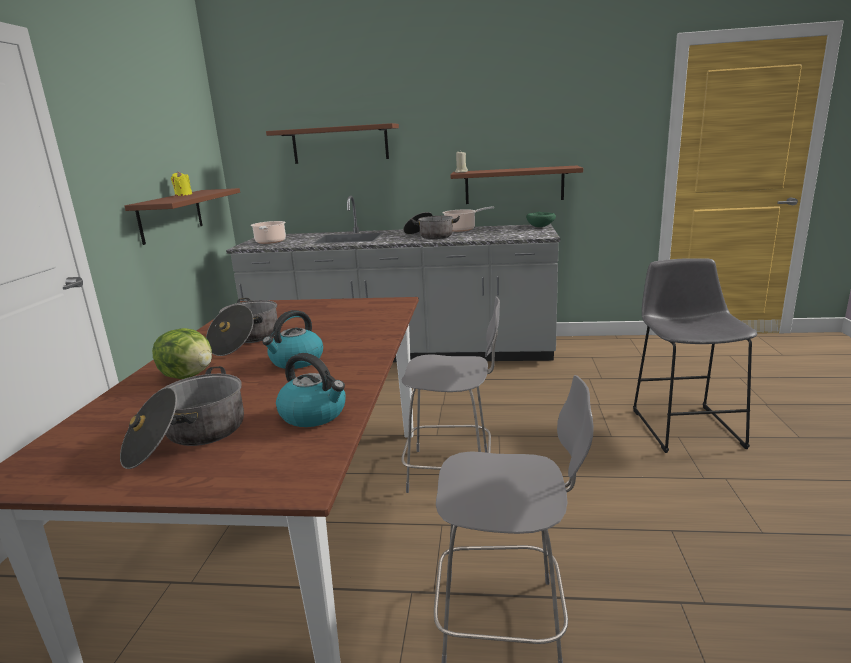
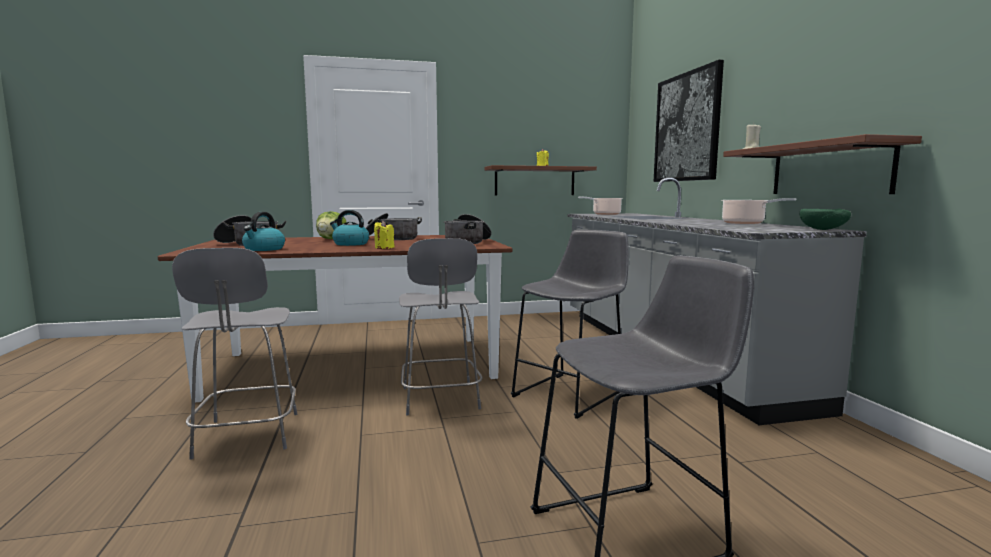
camera: 70 degrees right, 10 degrees down
brown shelf [266,123,399,164] -> picture [654,60,724,182]
cooking pot [403,212,460,239] -> cooking pot moved to [444,214,491,244]
none -> yellow candle [374,221,394,249]
none -> grey stool [511,230,629,419]

